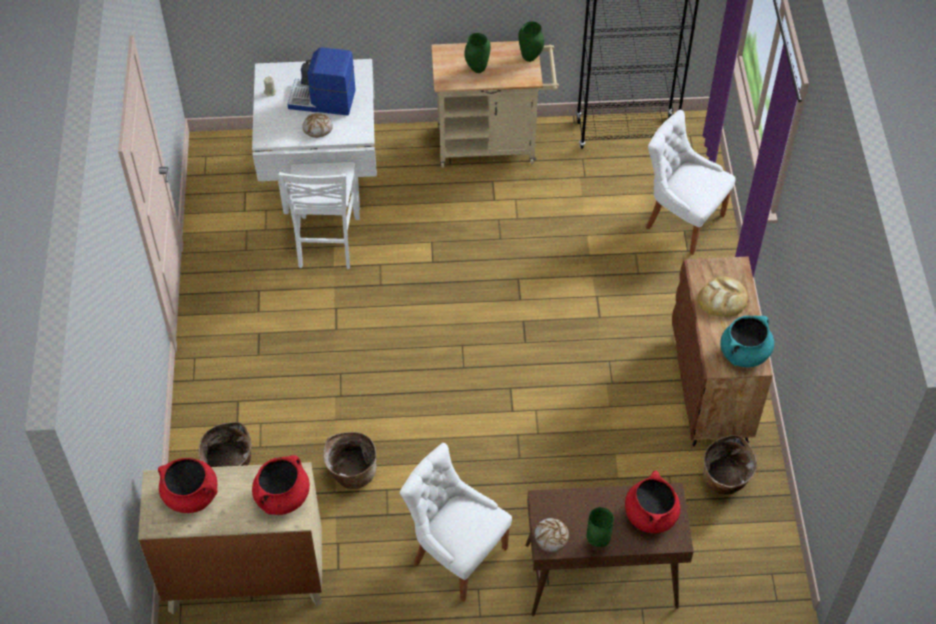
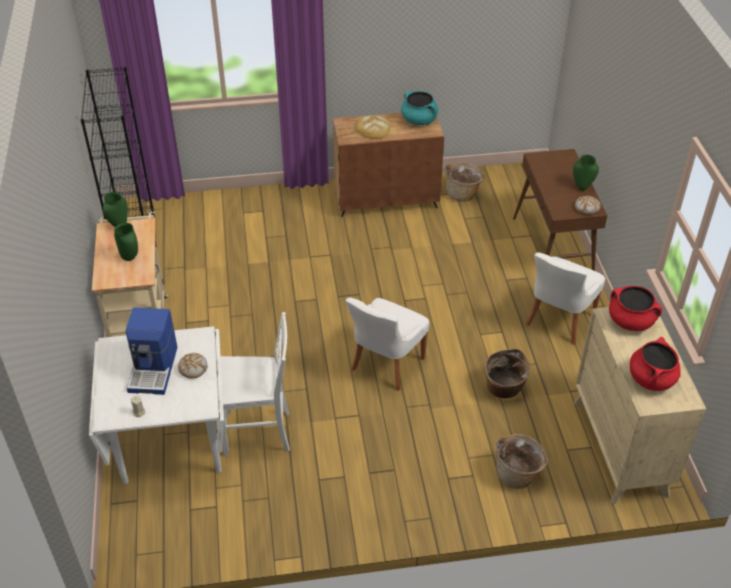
camera: 95 degrees left, 10 degrees down
red cooking pot [625,471,680,533] -> none
white chair [646,110,736,255] -> white chair moved to [345,298,430,391]

